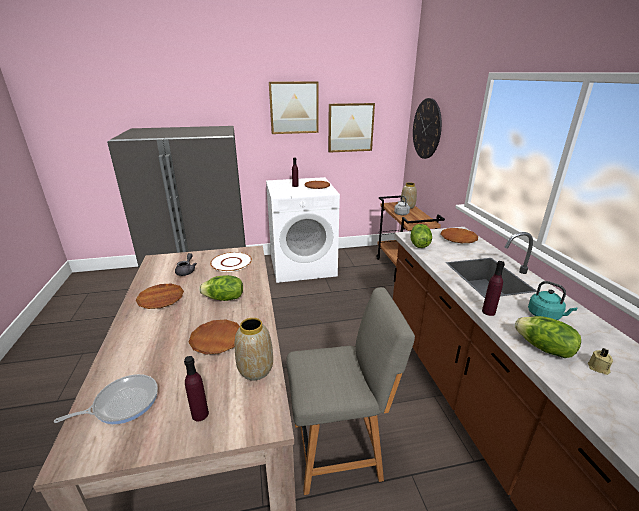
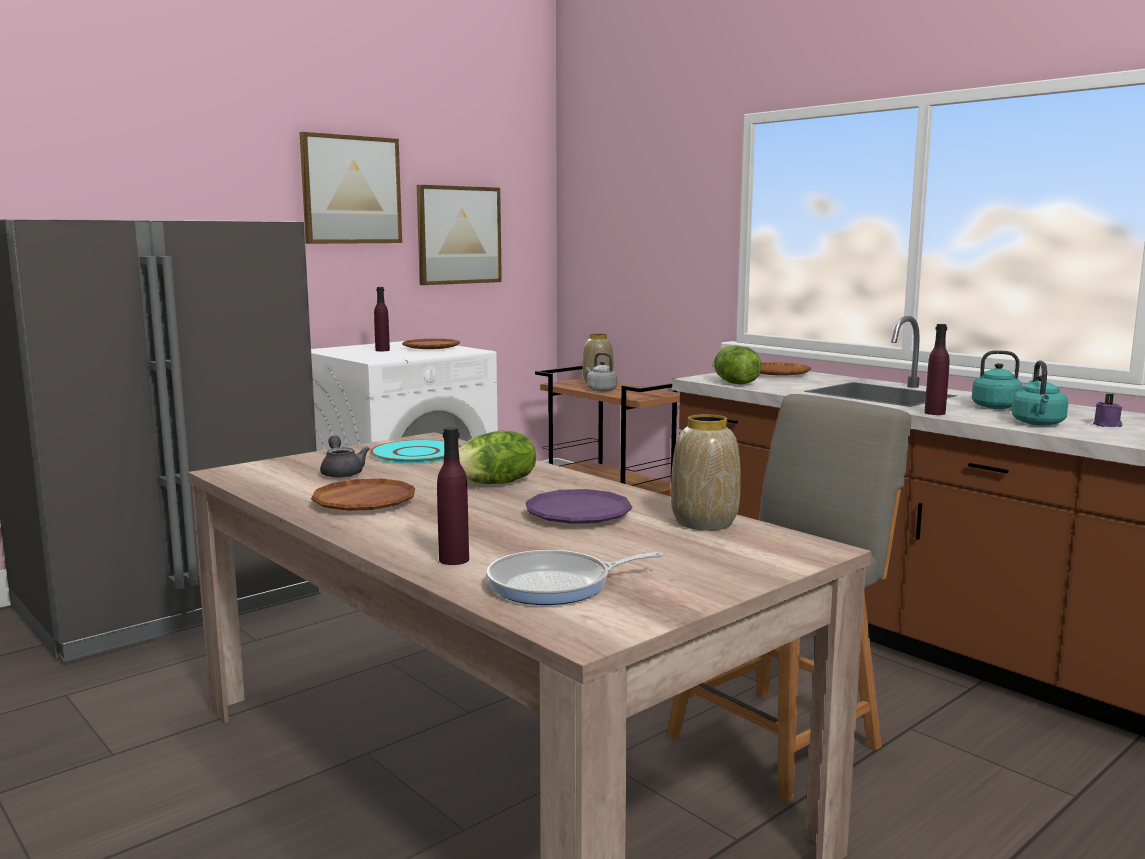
camera: 30 degrees left, 15 degrees down
frying pan [54,374,158,424] -> frying pan turned 135 degrees counterclockwise [486,550,663,605]
purple bottle [184,356,209,421] -> purple bottle moved to [437,427,469,565]
brown plate [188,319,240,354] -> purple plate [526,489,633,524]
white plate [210,252,252,272] -> turquoise plate [370,440,461,464]
wall clock [413,98,442,159] -> none
lettuce [515,316,581,358] -> turquoise kettle [1012,361,1068,426]
beige candle [588,348,613,375] -> purple candle [1093,394,1123,427]

